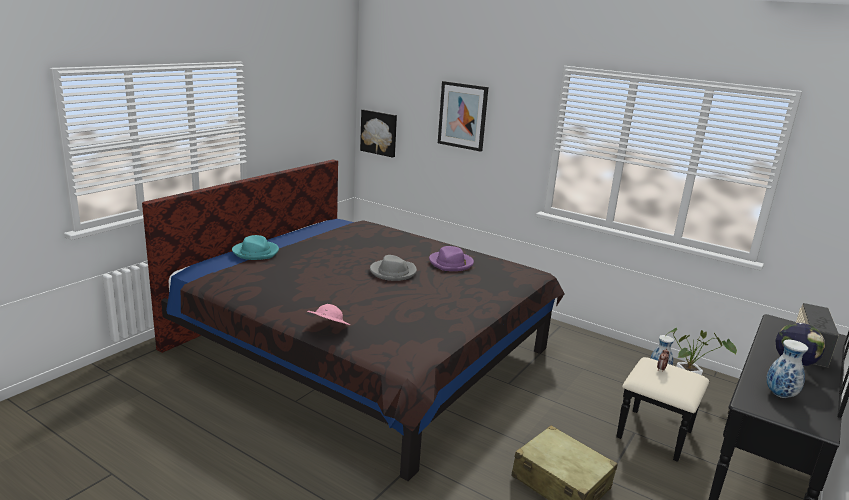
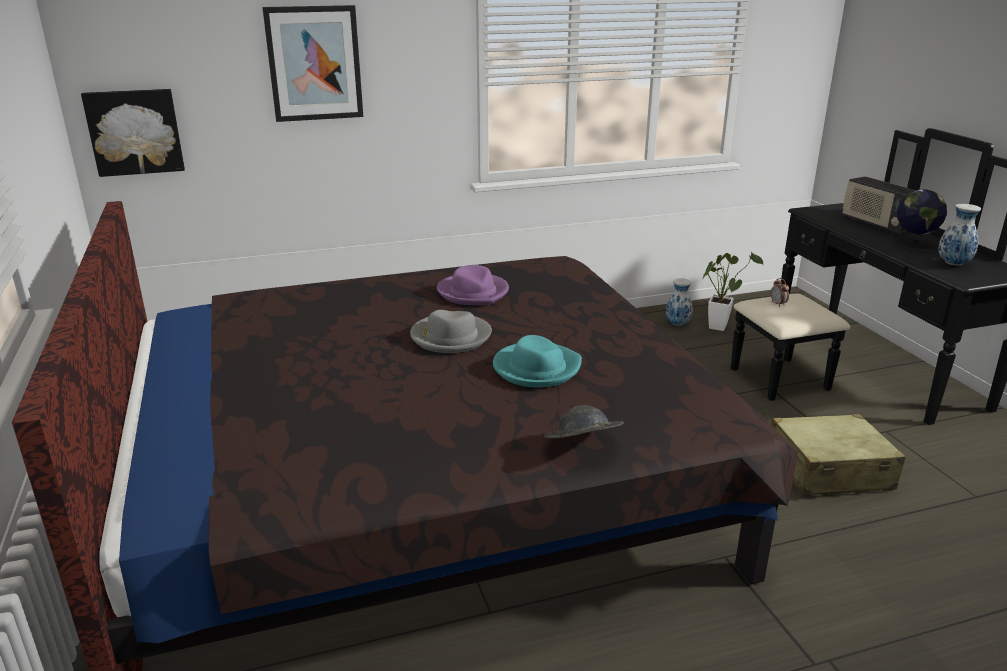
camera: 50 degrees left, 5 degrees up
turquoise hat [232,235,279,260] -> turquoise hat moved to [493,335,582,387]
pink hat [307,304,350,325] -> grey hat [544,405,624,438]

